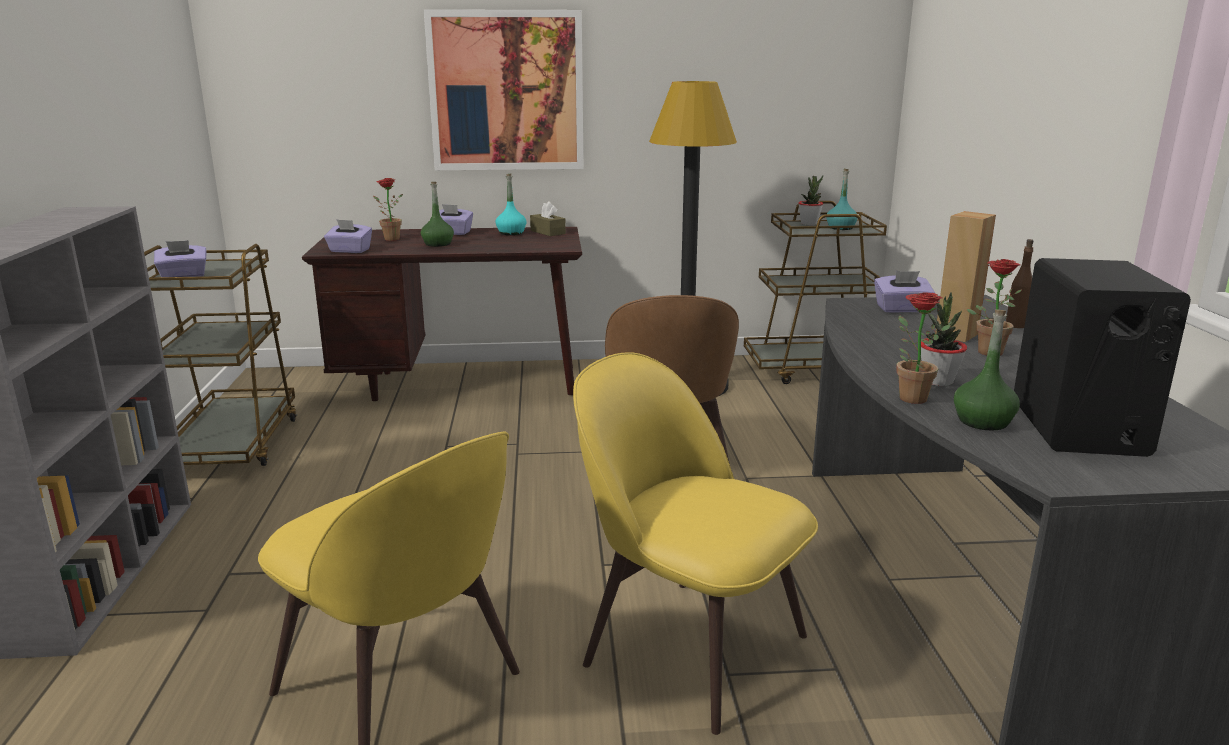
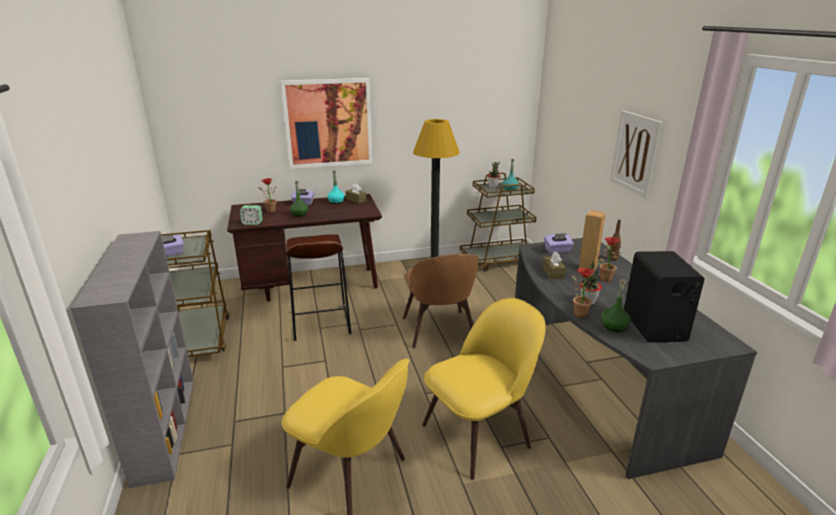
camera: 10 degrees left, 5 degrees up
purple tissue box [324,219,372,253] -> alarm clock [240,205,263,225]
yellow chair [573,352,818,735] -> yellow chair turned 120 degrees clockwise [422,298,545,480]
none -> brown stool [286,234,351,341]
none -> brown tissue box [542,251,566,279]
none -> picture [610,110,663,199]

